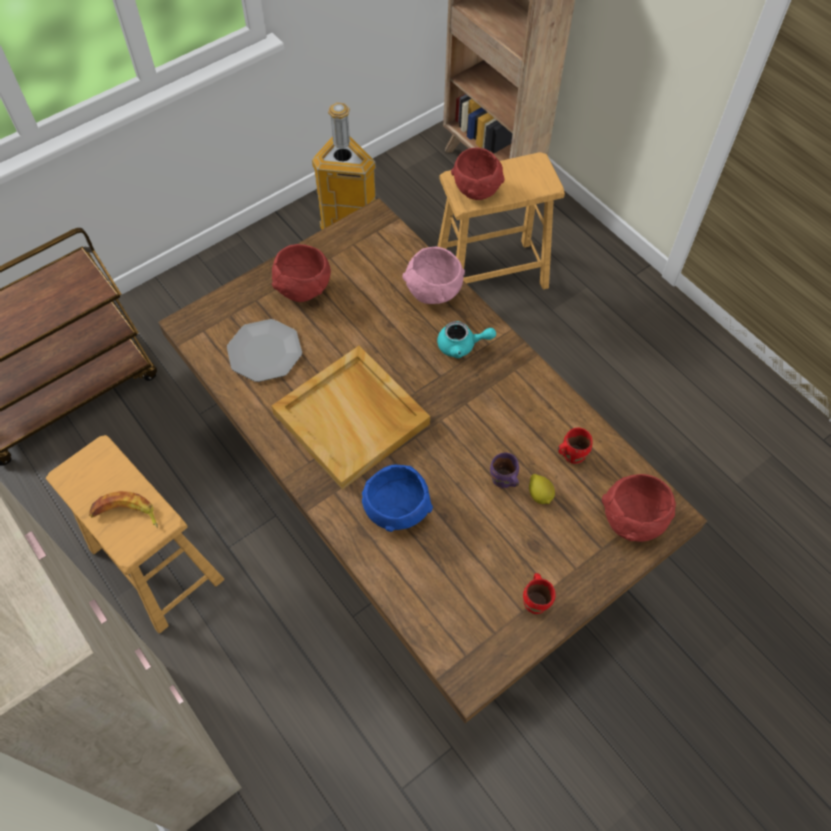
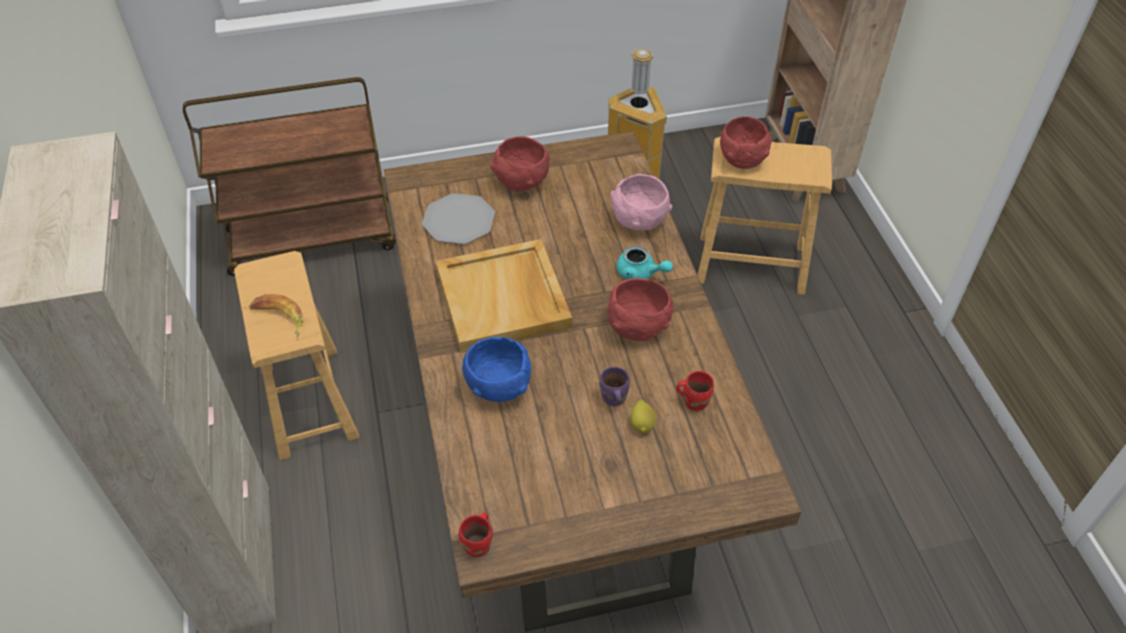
camera: 25 degrees right, 10 degrees down
red mug [523,573,556,614] -> red mug moved to [459,513,493,557]
red bowl [602,474,676,542] -> red bowl moved to [608,278,673,341]

